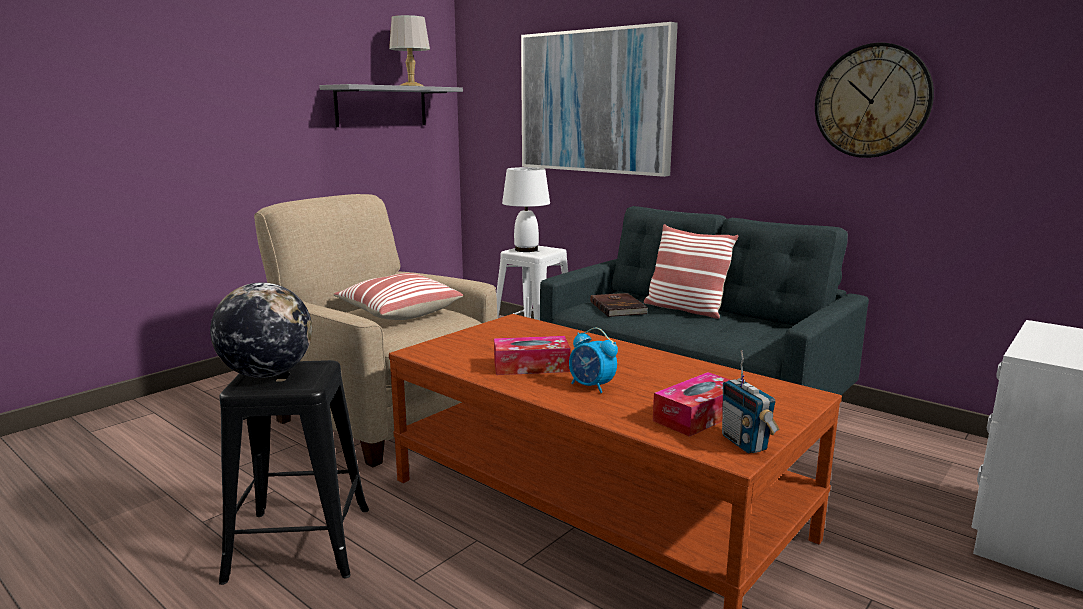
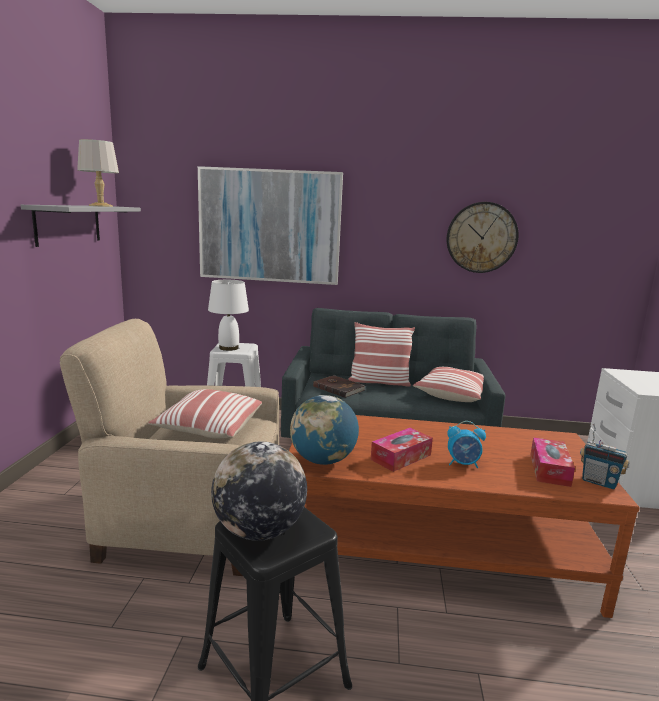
camera: 35 degrees left, 0 degrees up
none -> globe [290,395,359,465]
none -> pillow [413,367,484,402]

